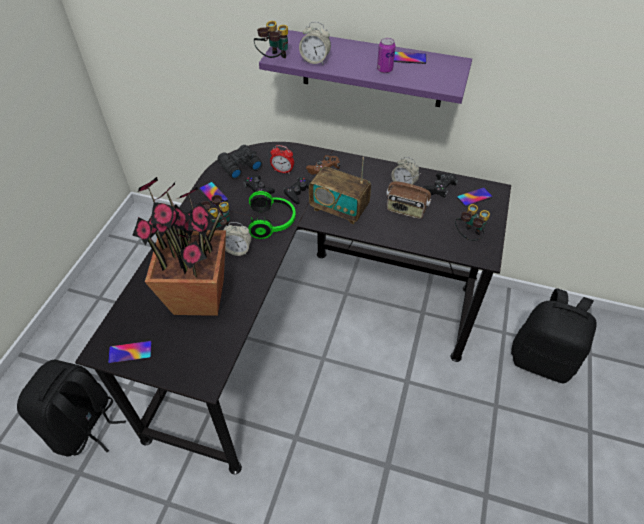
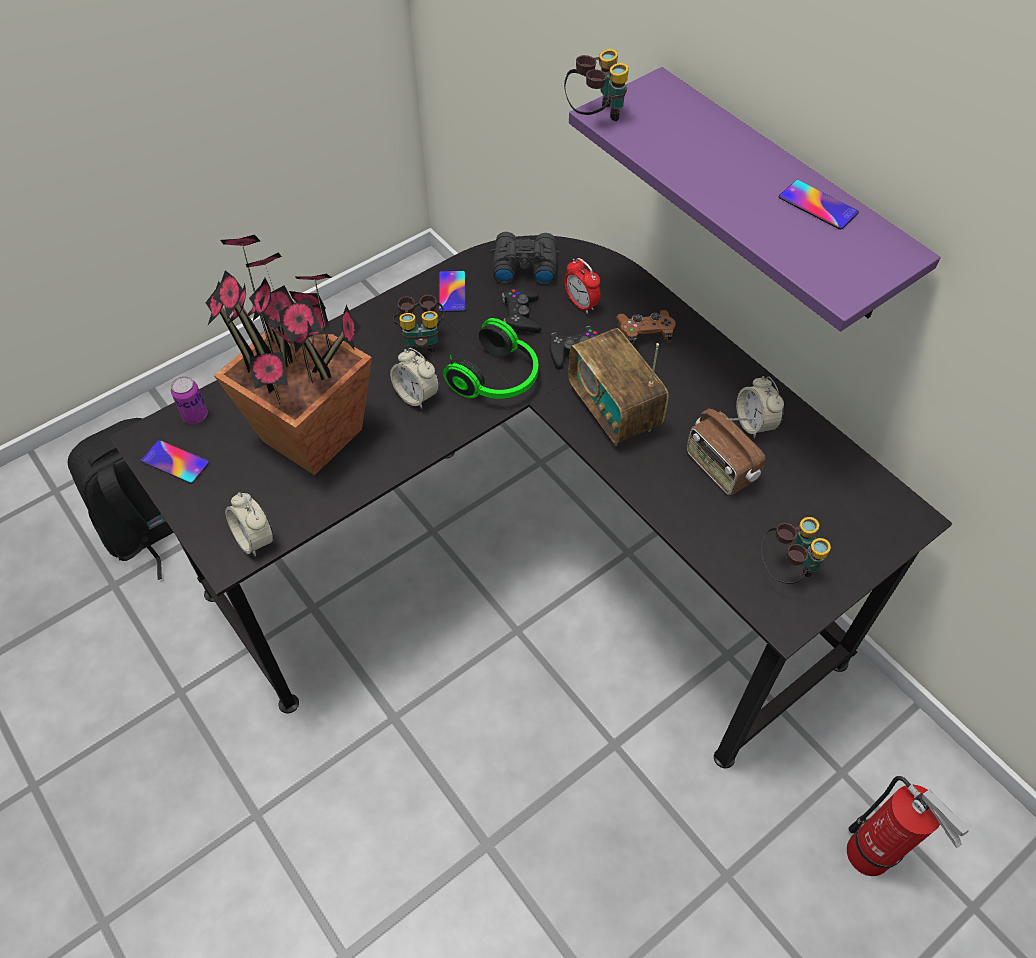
camera: 35 degrees right, 5 degrees up
alarm clock [299,22,331,65] -> alarm clock moved to [225,492,274,557]
can [377,38,396,73] -> can moved to [171,376,208,424]
black game controller [424,173,458,198] -> none
phone [457,187,493,207] -> none
black backpack [511,288,597,383] -> fire extinguisher [847,776,969,876]

